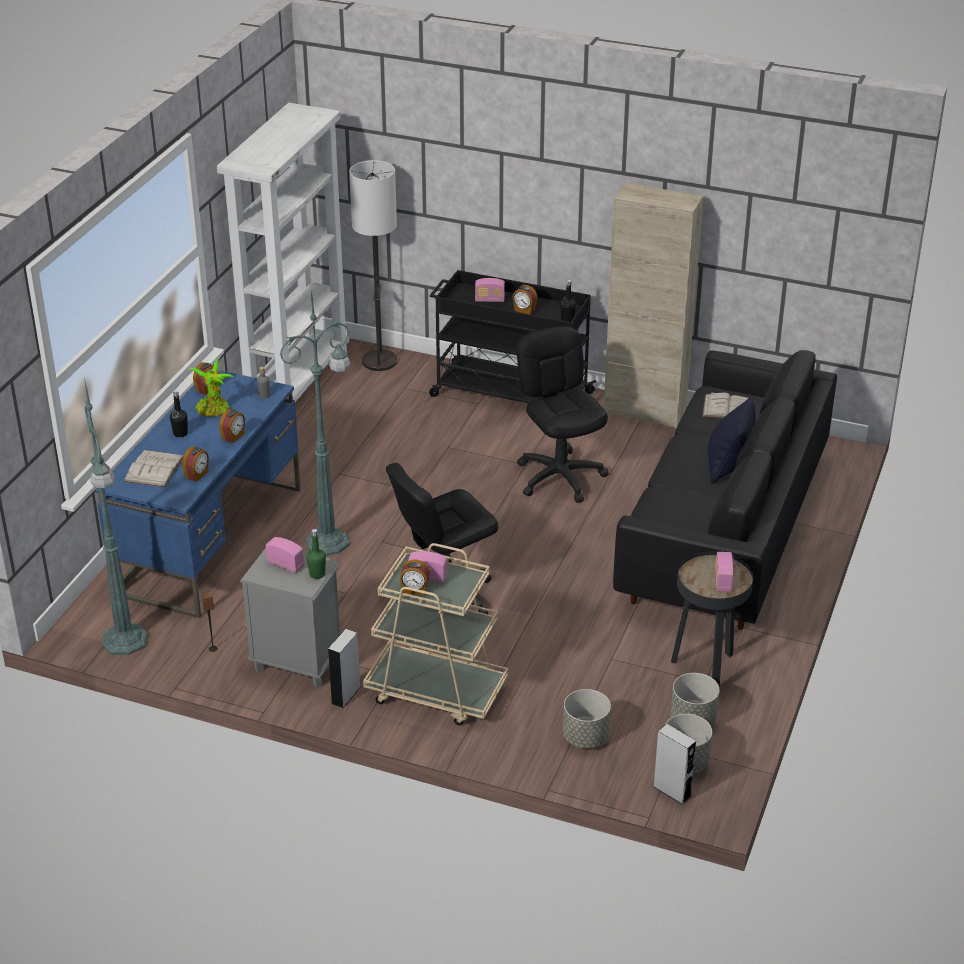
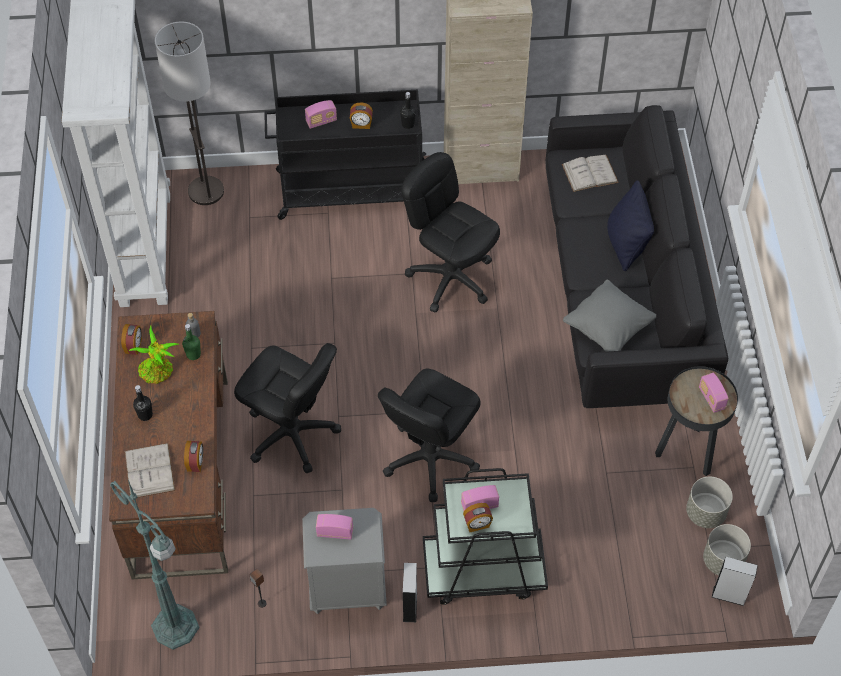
camera: 25 degrees left, 20 degrees up
blue desk [95,370,301,618] -> brown desk [109,311,228,579]
alarm clock [219,409,245,443] -> none
green floor lamp [280,289,351,556] -> black office chair [234,343,341,473]
green bottle [307,529,326,579] -> green bottle moved to [182,324,201,360]
beige cart [363,543,508,725] -> black cart [423,468,548,605]
grey planter [563,689,611,748] -> none
none -> grey pillow [563,280,656,352]

